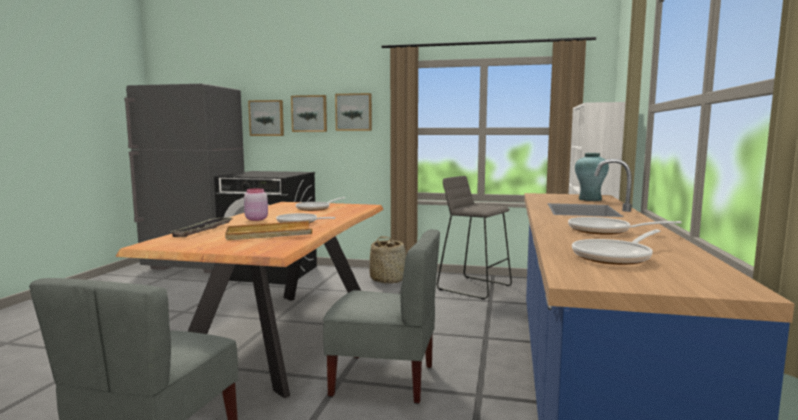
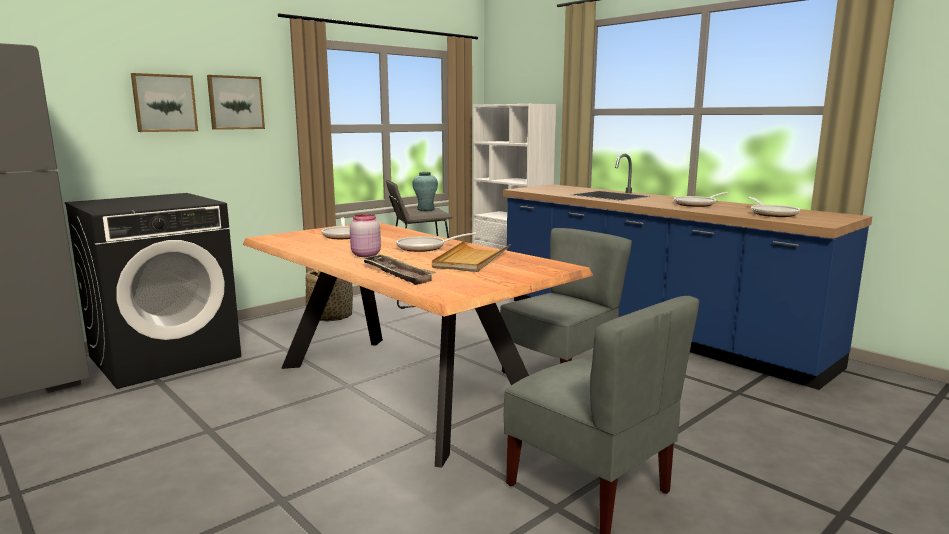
camera: 55 degrees left, 5 degrees up
picture [248,100,284,136] -> none
turquoise vase [575,153,609,201] -> turquoise vase moved to [412,172,438,211]

